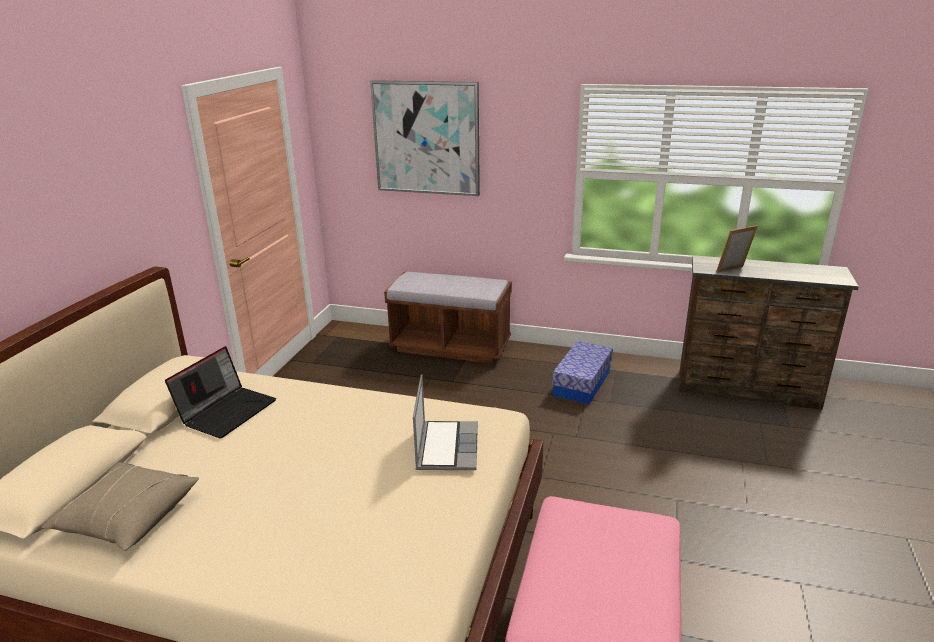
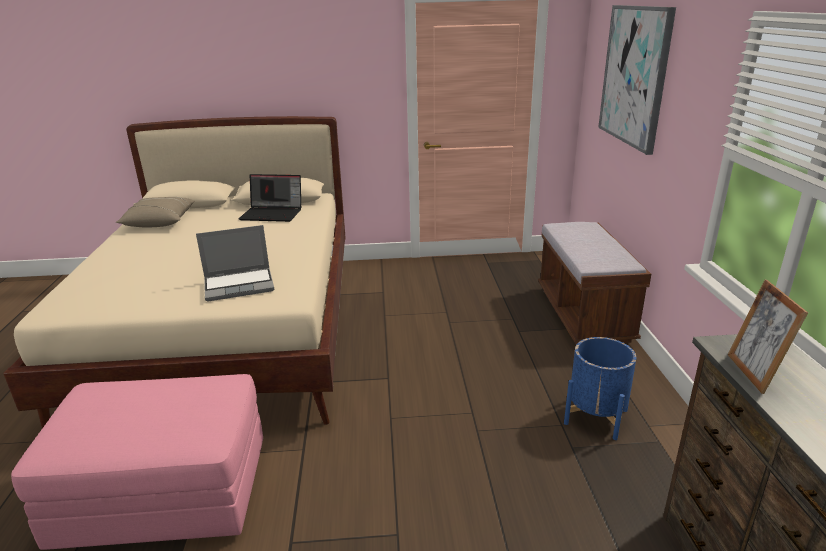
camera: 70 degrees right, 0 degrees up
storage box [552,341,613,405] -> blue planter [564,337,637,440]
picture frame [716,225,758,273] -> picture frame turned 135 degrees counterclockwise [728,280,808,394]

